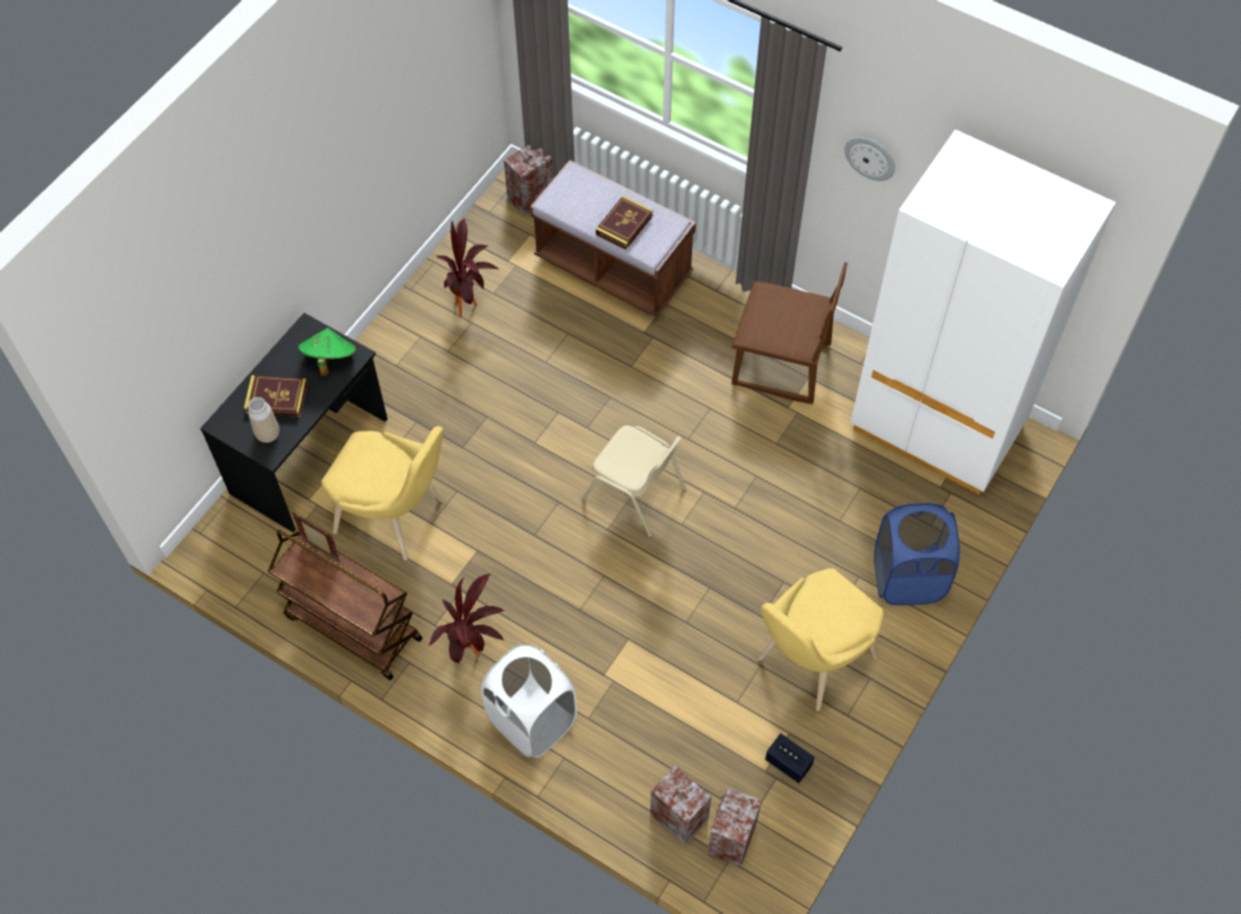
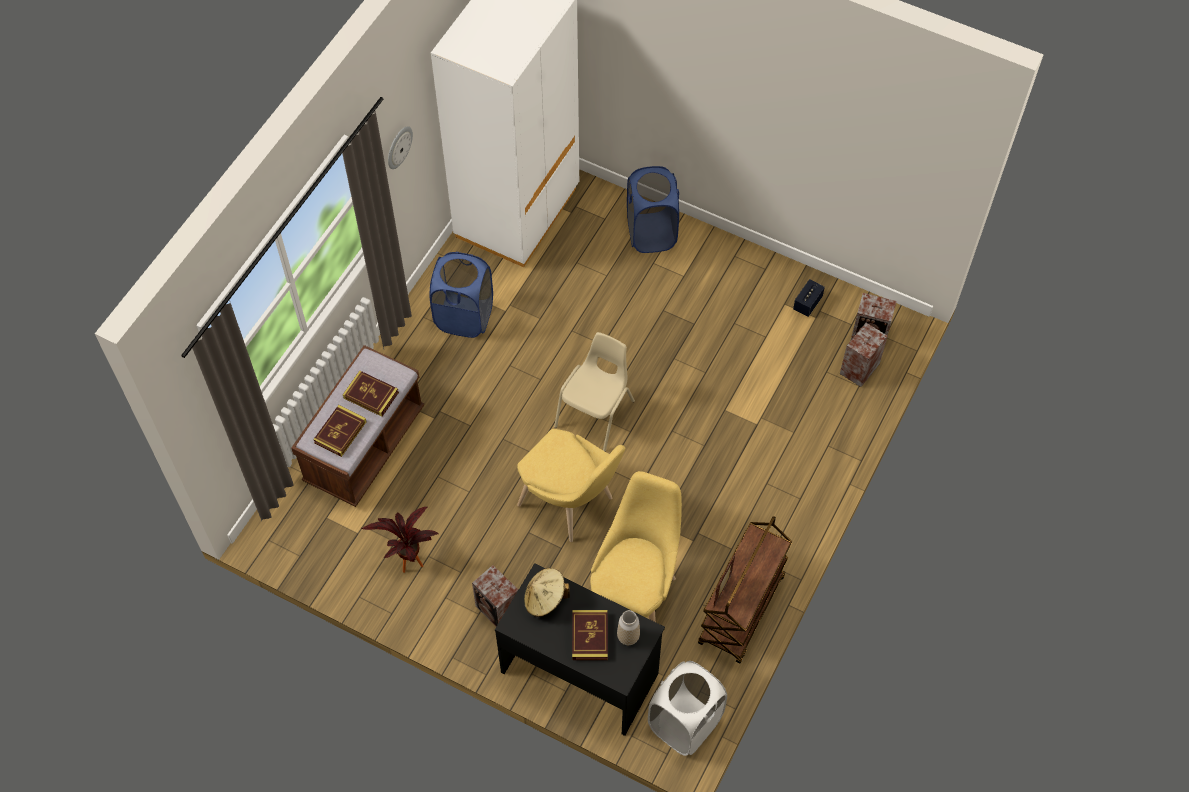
camera: 95 degrees left, 0 degrees up
green hat [298,328,357,376] -> beige hat [524,568,570,617]
potted plant [428,574,504,663] -> none
white laundry basket [481,644,577,758] -> white laundry basket moved to [648,661,727,756]
speaker [504,144,553,216] -> speaker moved to [472,565,518,627]
brown chair [732,262,848,404] -> blue laundry basket [429,252,493,338]
yellow chair [758,568,884,711] -> yellow chair moved to [517,429,625,542]
none -> book [313,405,367,457]

